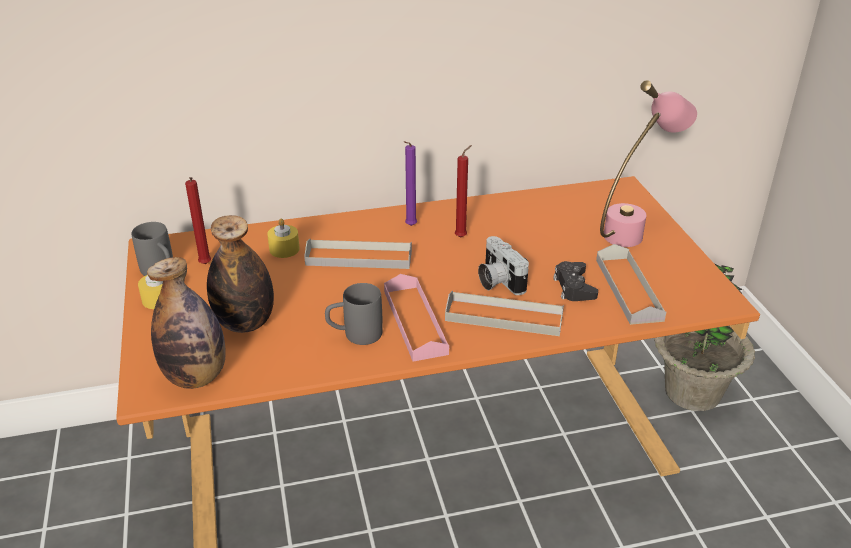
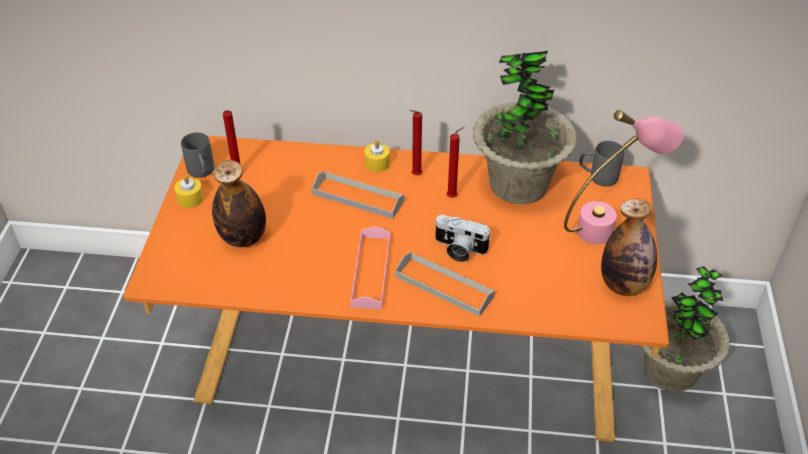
camera: 20 degrees right, 10 degrees up
bottle [147,257,226,389] -> bottle moved to [601,199,657,296]
yellow candle [267,218,300,258] -> yellow candle moved to [364,140,390,172]
grey mug [325,283,383,345] -> grey mug moved to [579,141,624,187]
purple candle [404,141,417,226] -> red candle [410,110,422,175]
camera [478,236,529,295] -> camera turned 60 degrees counterclockwise [434,215,491,262]
black game controller [553,261,598,301] -> none
grey tray [596,244,666,325] -> none
none -> potted plant [473,51,577,204]

